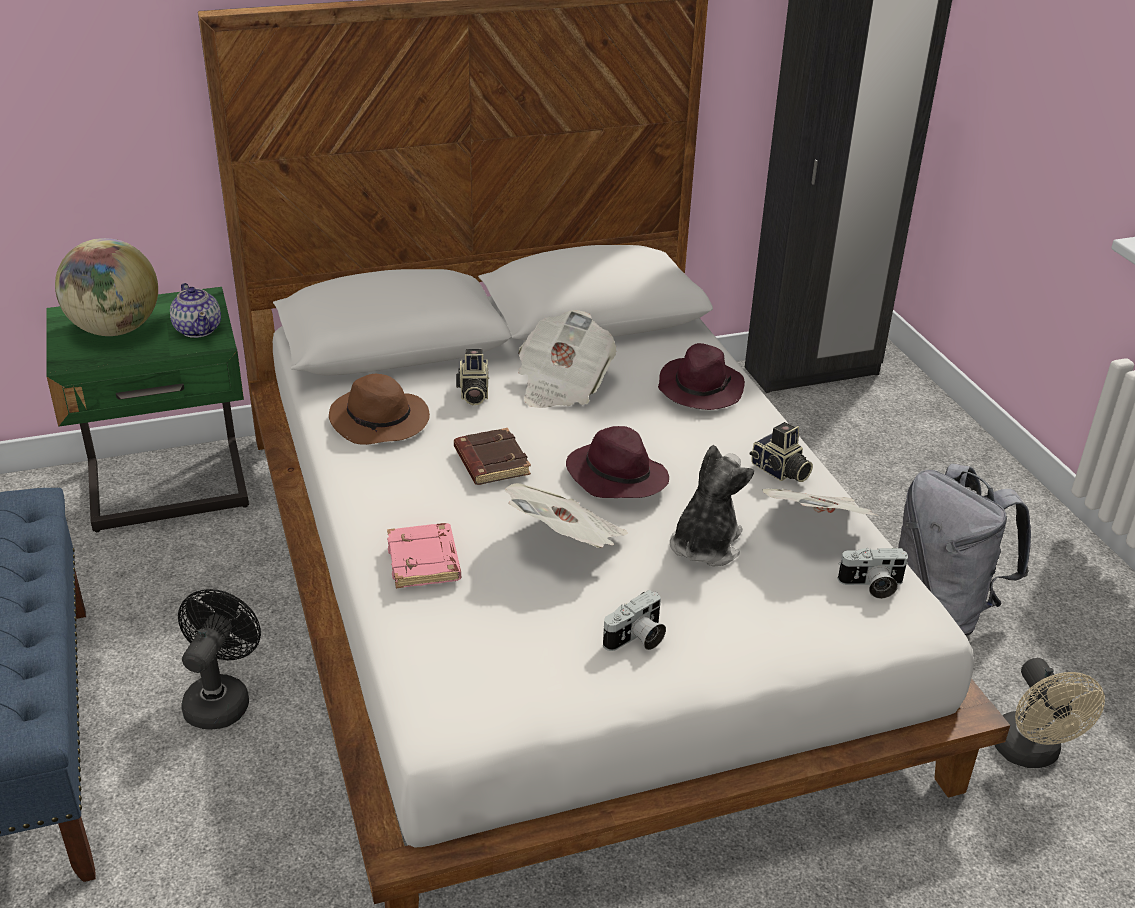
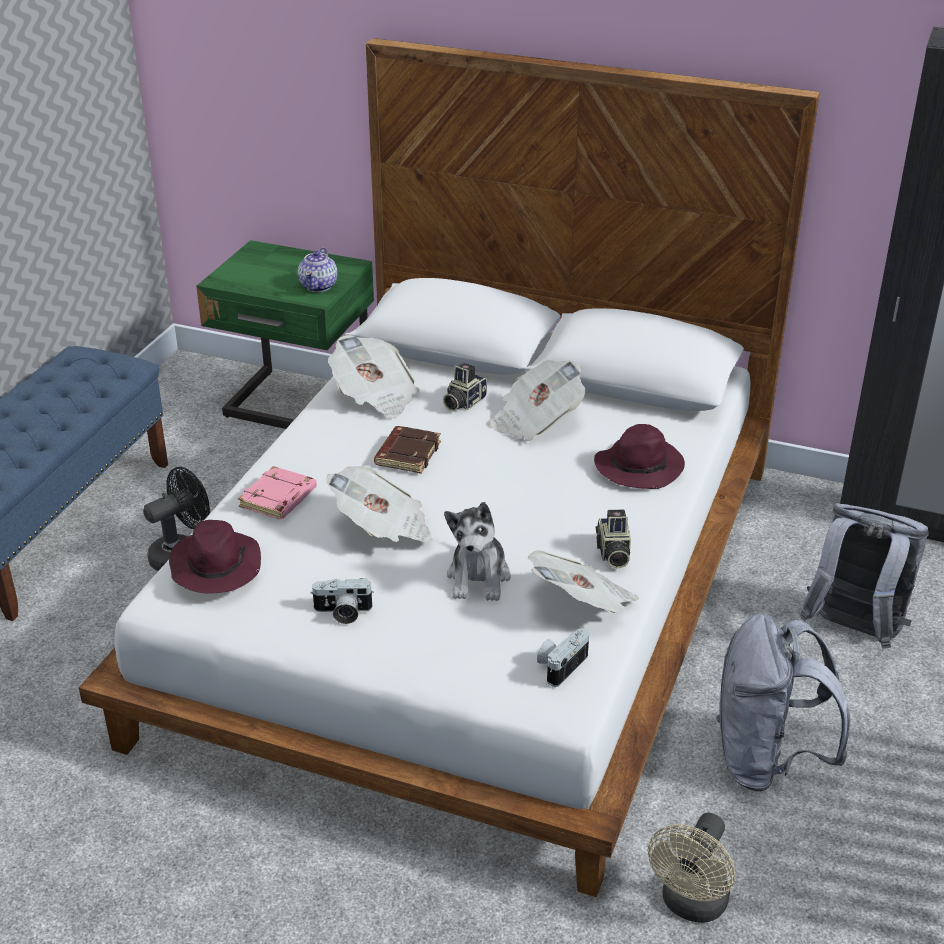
camera: 40 degrees right, 0 degrees up
globe [55,238,158,336] -> none
brown hat [329,374,430,445] -> newspaper [328,335,420,418]
purple hat [566,426,669,498] -> purple hat moved to [169,520,261,593]
plush toy [670,445,754,567] -> plush toy turned 120 degrees clockwise [444,502,511,601]
camera [837,548,908,599] -> camera turned 90 degrees clockwise [537,628,589,687]
none -> grey backpack [800,503,929,649]

